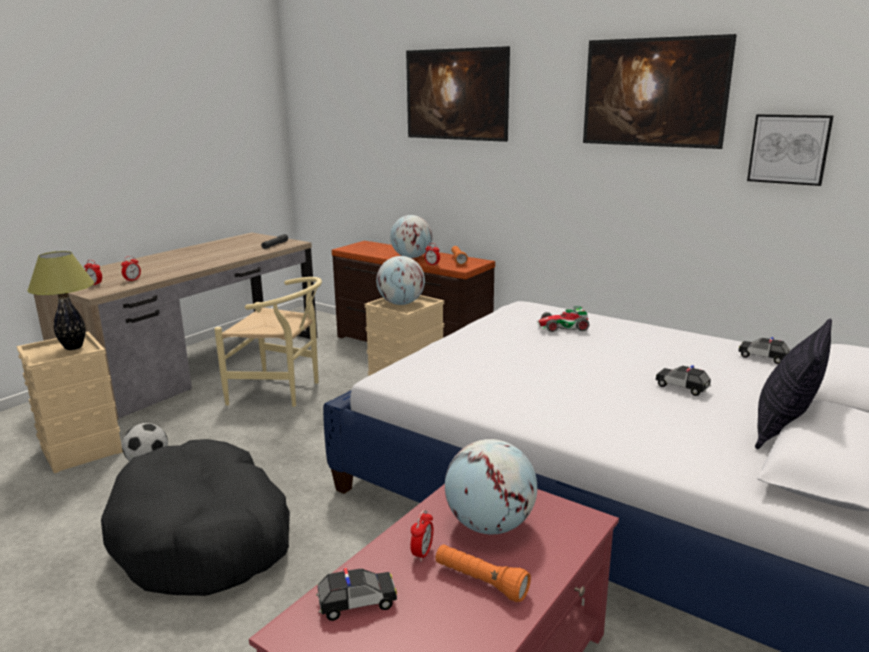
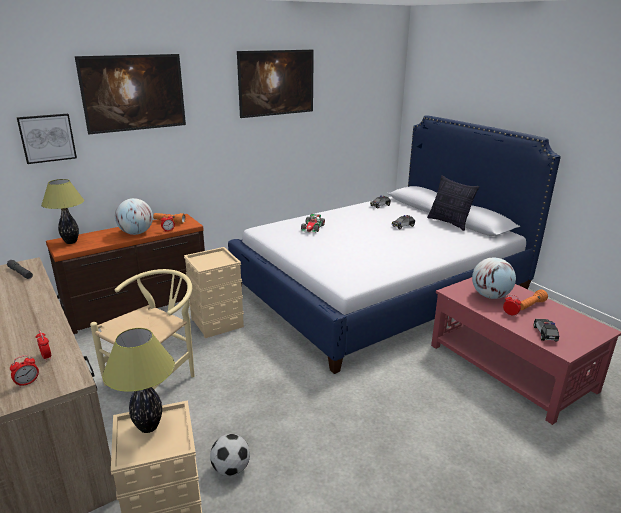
camera: 70 degrees left, 5 degrees up
black dog bed [101,439,290,596] -> none
globe [376,256,425,305] -> none
picture [747,114,834,186] -> picture moved to [16,114,77,164]
none -> table lamp [41,179,84,244]

